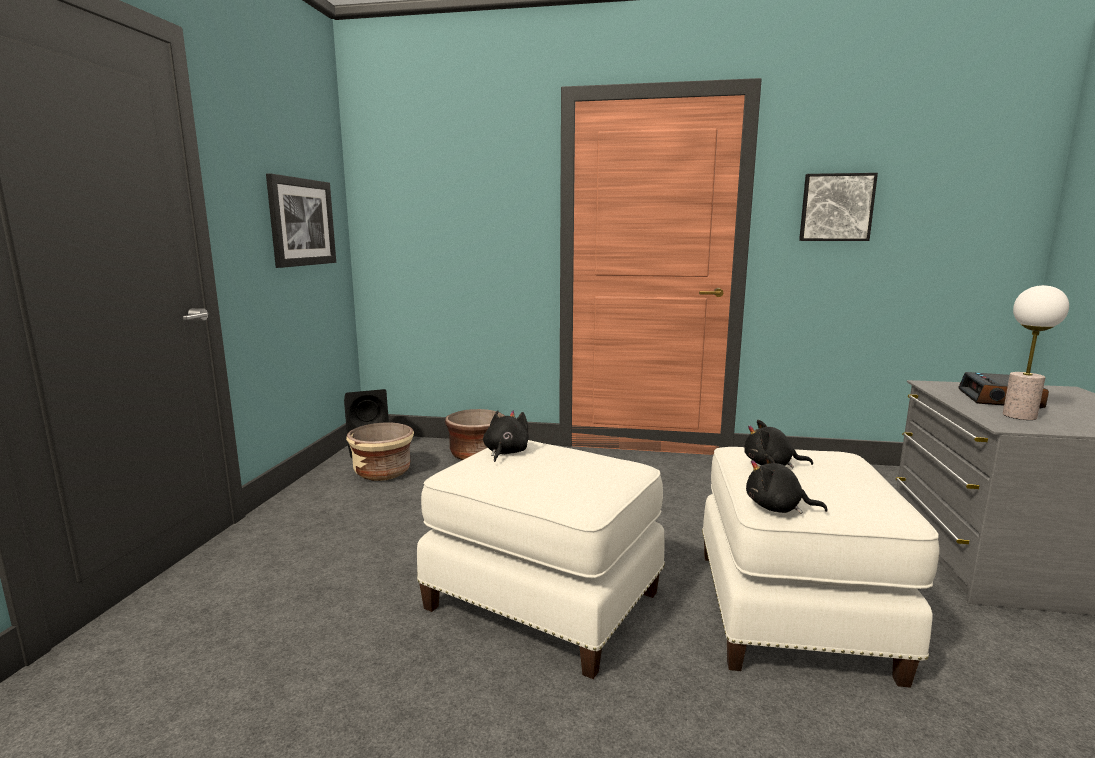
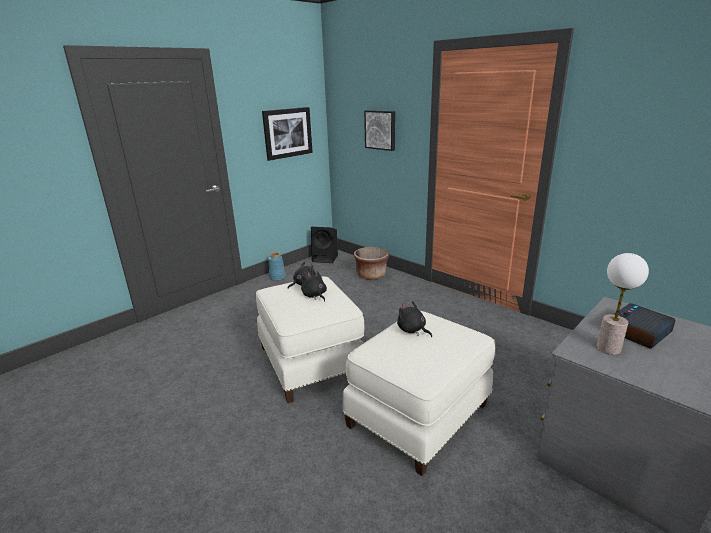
camera: 35 degrees right, 10 degrees up
beige planter [346,423,414,481] -> none
black plush toy [746,454,828,514] -> black plush toy moved to [301,271,327,302]
picture [799,173,878,241] -> picture moved to [364,110,395,151]
none -> blue vase [268,252,285,281]

